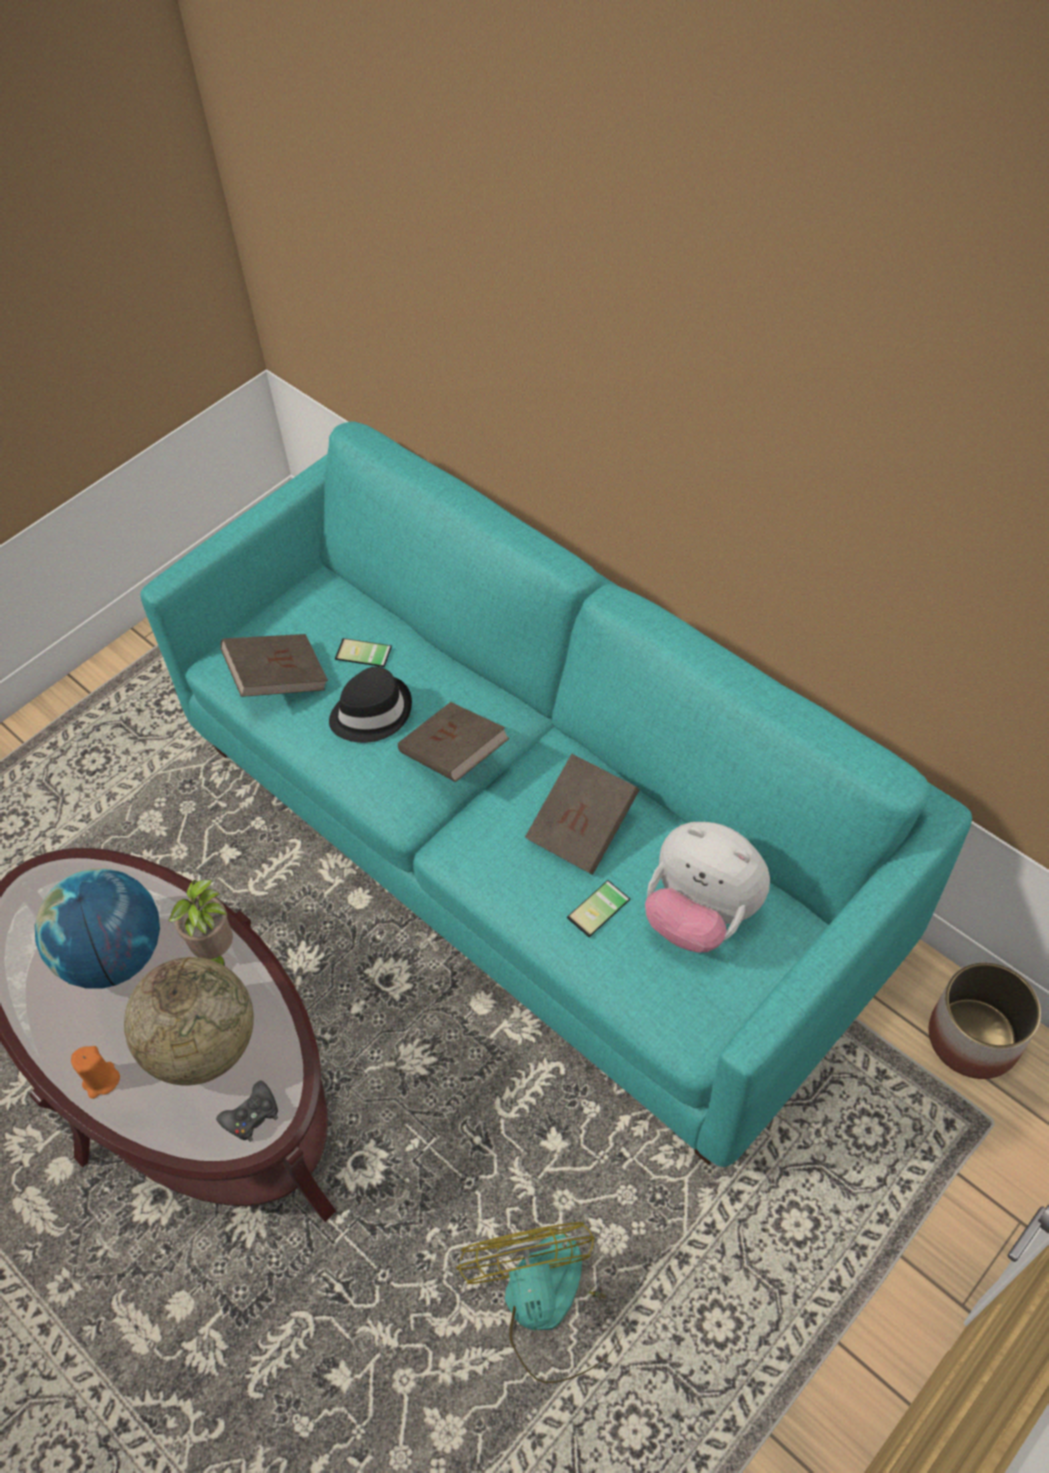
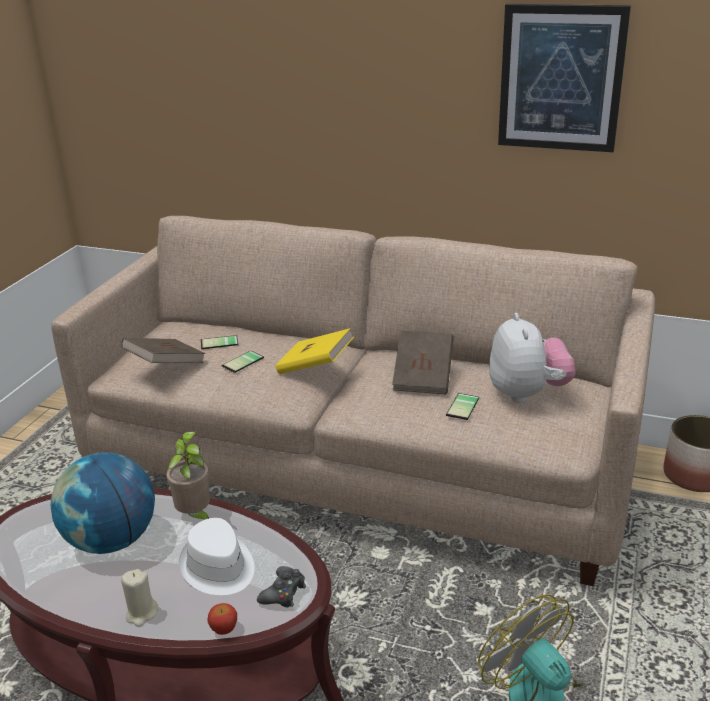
camera: 25 degrees left, 25 degrees down
orange candle [71,1046,120,1099] -> beige candle [121,569,158,626]
globe [124,957,254,1086] -> white hat [179,518,255,595]
turquoise sofa [140,421,972,1167] -> beige sofa [51,216,655,586]
black hat [329,666,412,743] -> phone [222,351,264,373]
brown book [398,702,510,782] -> yellow book [275,328,354,374]
plush toy [645,822,770,953] -> plush toy turned 105 degrees counterclockwise [489,313,575,403]
none -> apple [207,603,237,635]
none -> picture [498,4,631,152]

